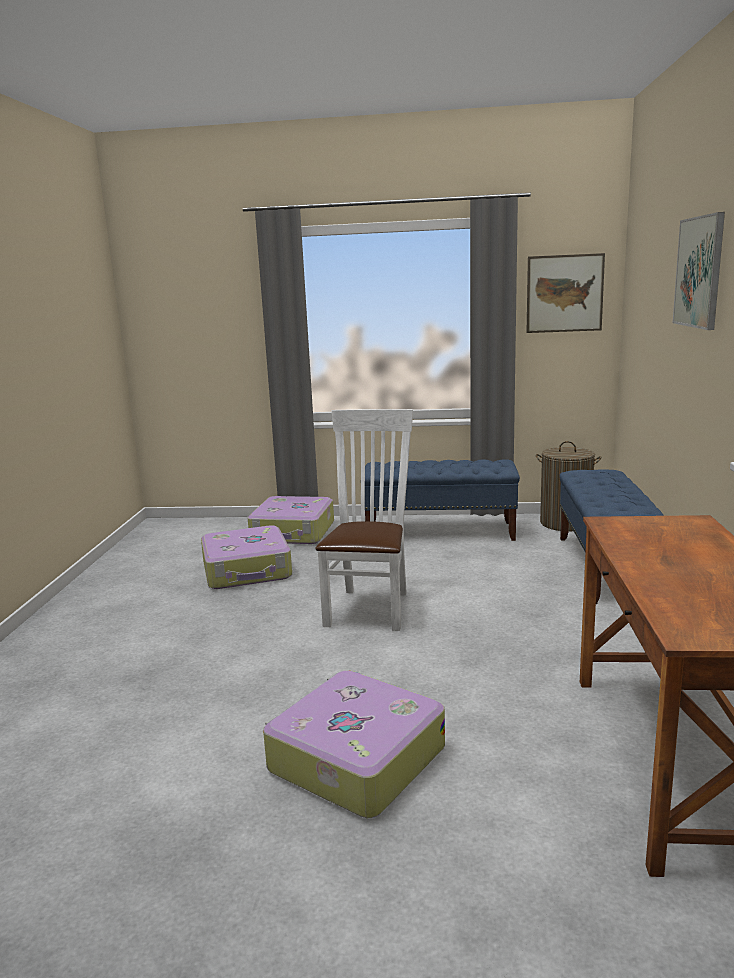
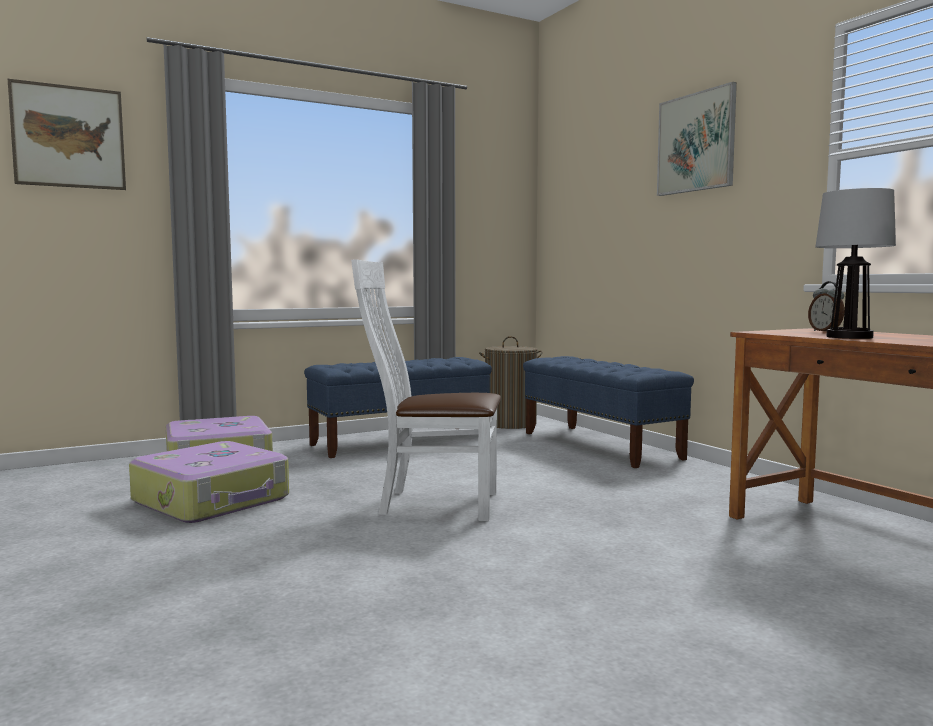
camera: 35 degrees left, 10 degrees down
suitcase [263,670,445,818] -> none
white chair [315,409,413,631] -> white chair turned 60 degrees counterclockwise [351,259,501,521]
picture [526,253,605,333] -> picture moved to [8,79,126,190]
none -> alarm clock [808,281,845,332]
none -> table lamp [815,188,896,339]

